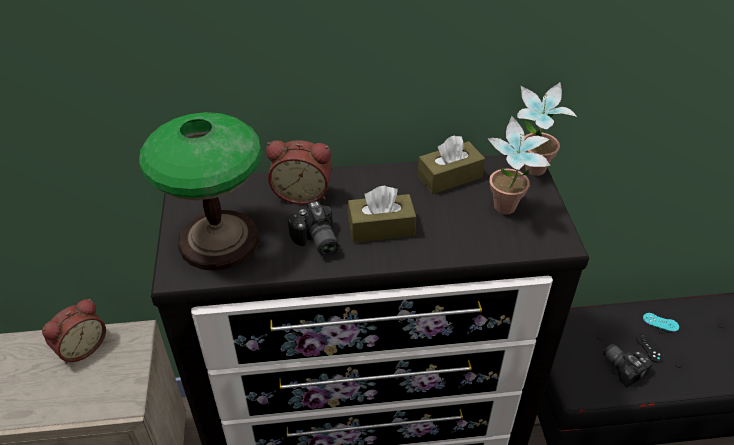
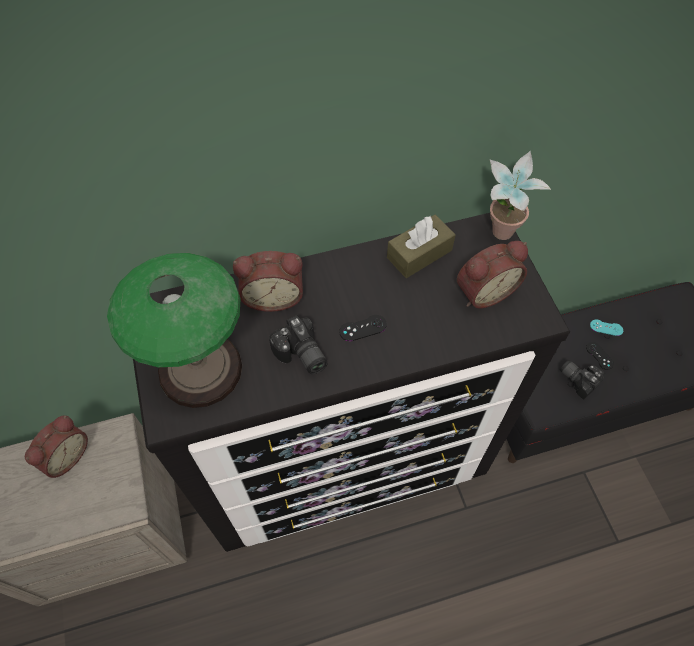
camera: 10 degrees left, 15 degrees up
brown tissue box [348,186,416,243] -> black game controller [339,315,387,341]
potted plant [487,116,550,214] -> alarm clock [457,241,528,308]

